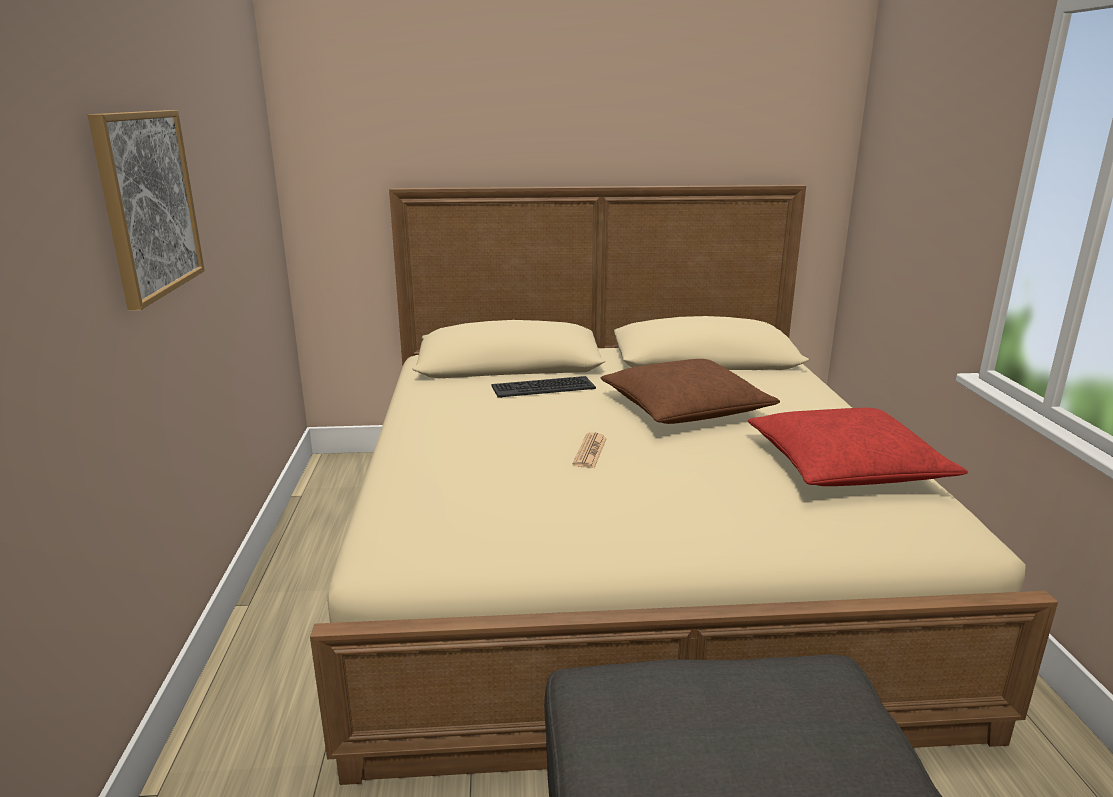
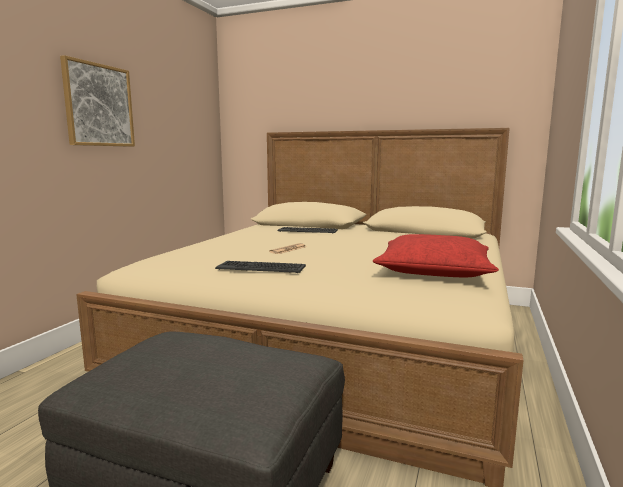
camera: 25 degrees right, 10 degrees down
brown pillow [601,359,780,424] -> none
none -> keyboard [215,261,306,273]

